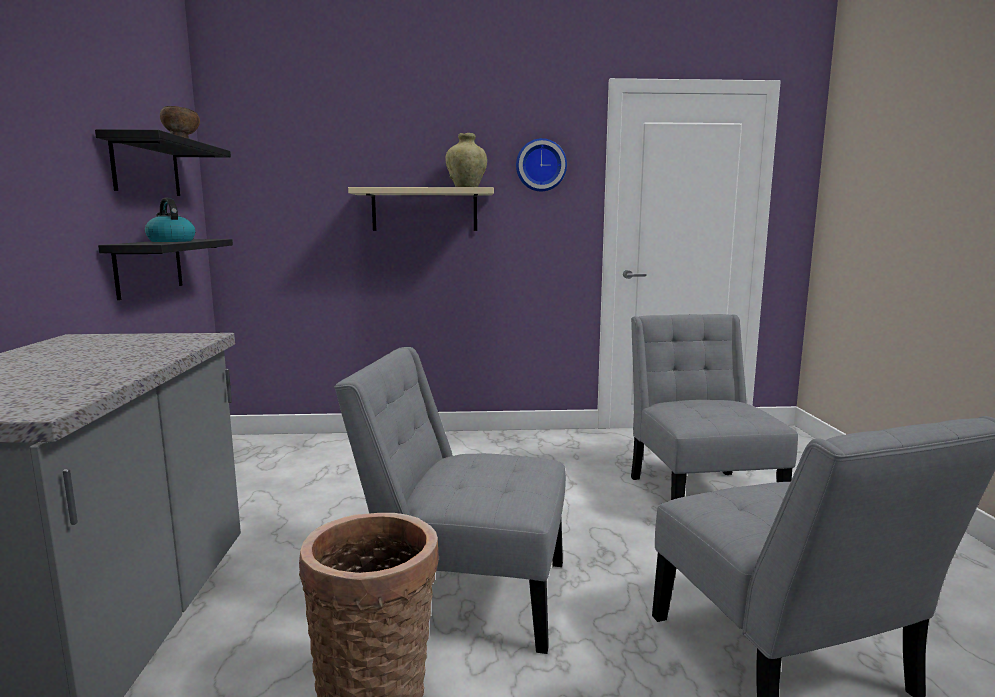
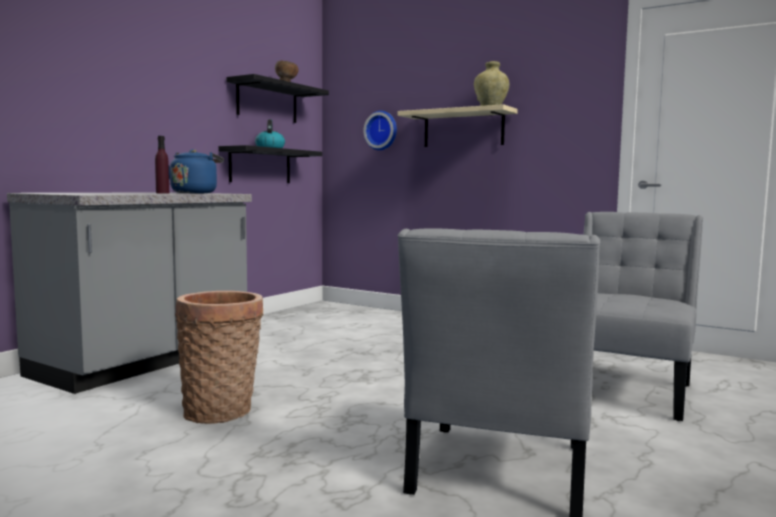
camera: 35 degrees right, 5 degrees down
grey chair [334,347,566,654] -> none
wall clock [516,138,567,191] -> wall clock moved to [363,111,397,150]
none -> purple bottle [155,136,169,193]
none -> blue kettle [169,149,224,193]

